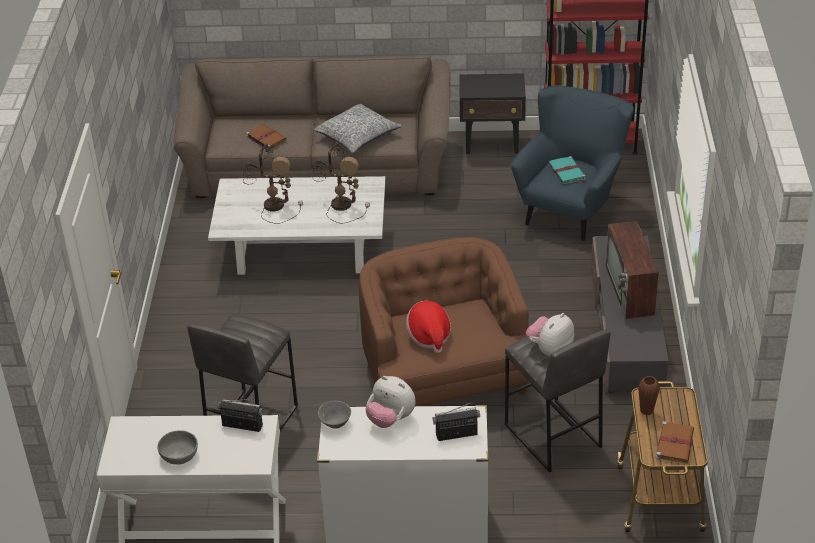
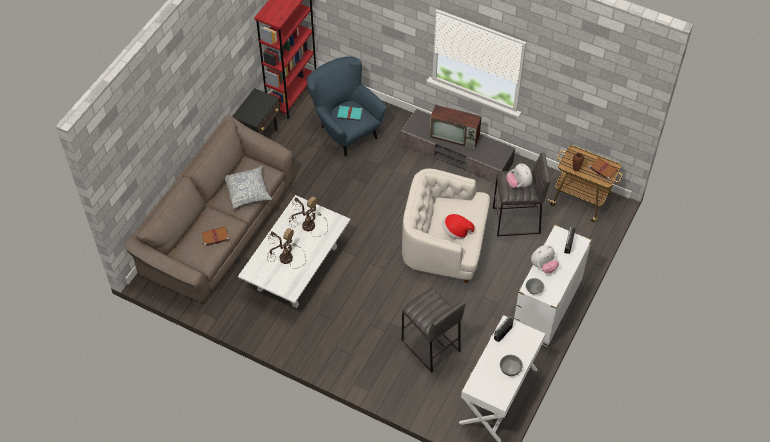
camera: 65 degrees left, 15 degrees up
brown armchair [359,237,530,406] -> white armchair [402,168,490,283]

